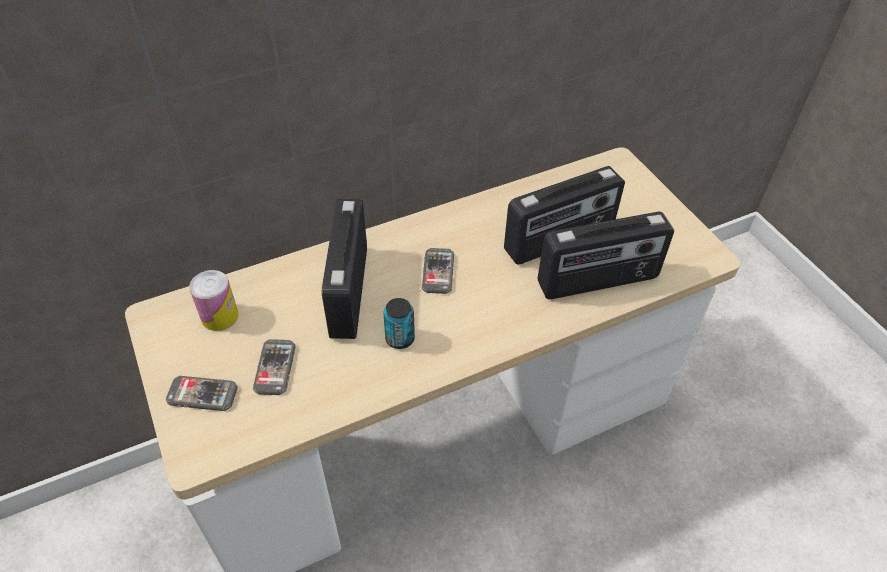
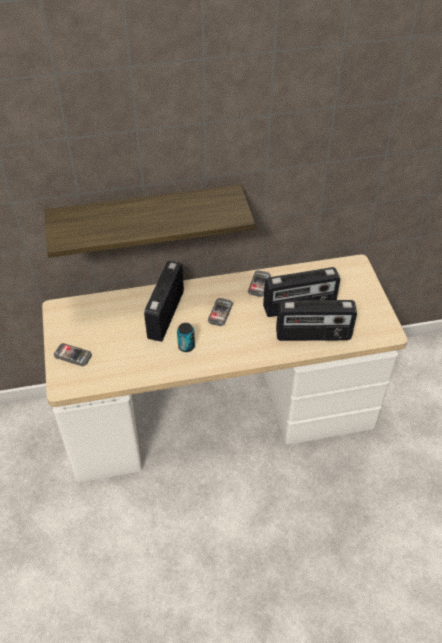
camera: 15 degrees right, 0 degrees up
can [189,270,238,331] -> none
phone [253,339,296,395] -> phone moved to [248,270,271,297]
none -> shelf [44,184,255,258]

